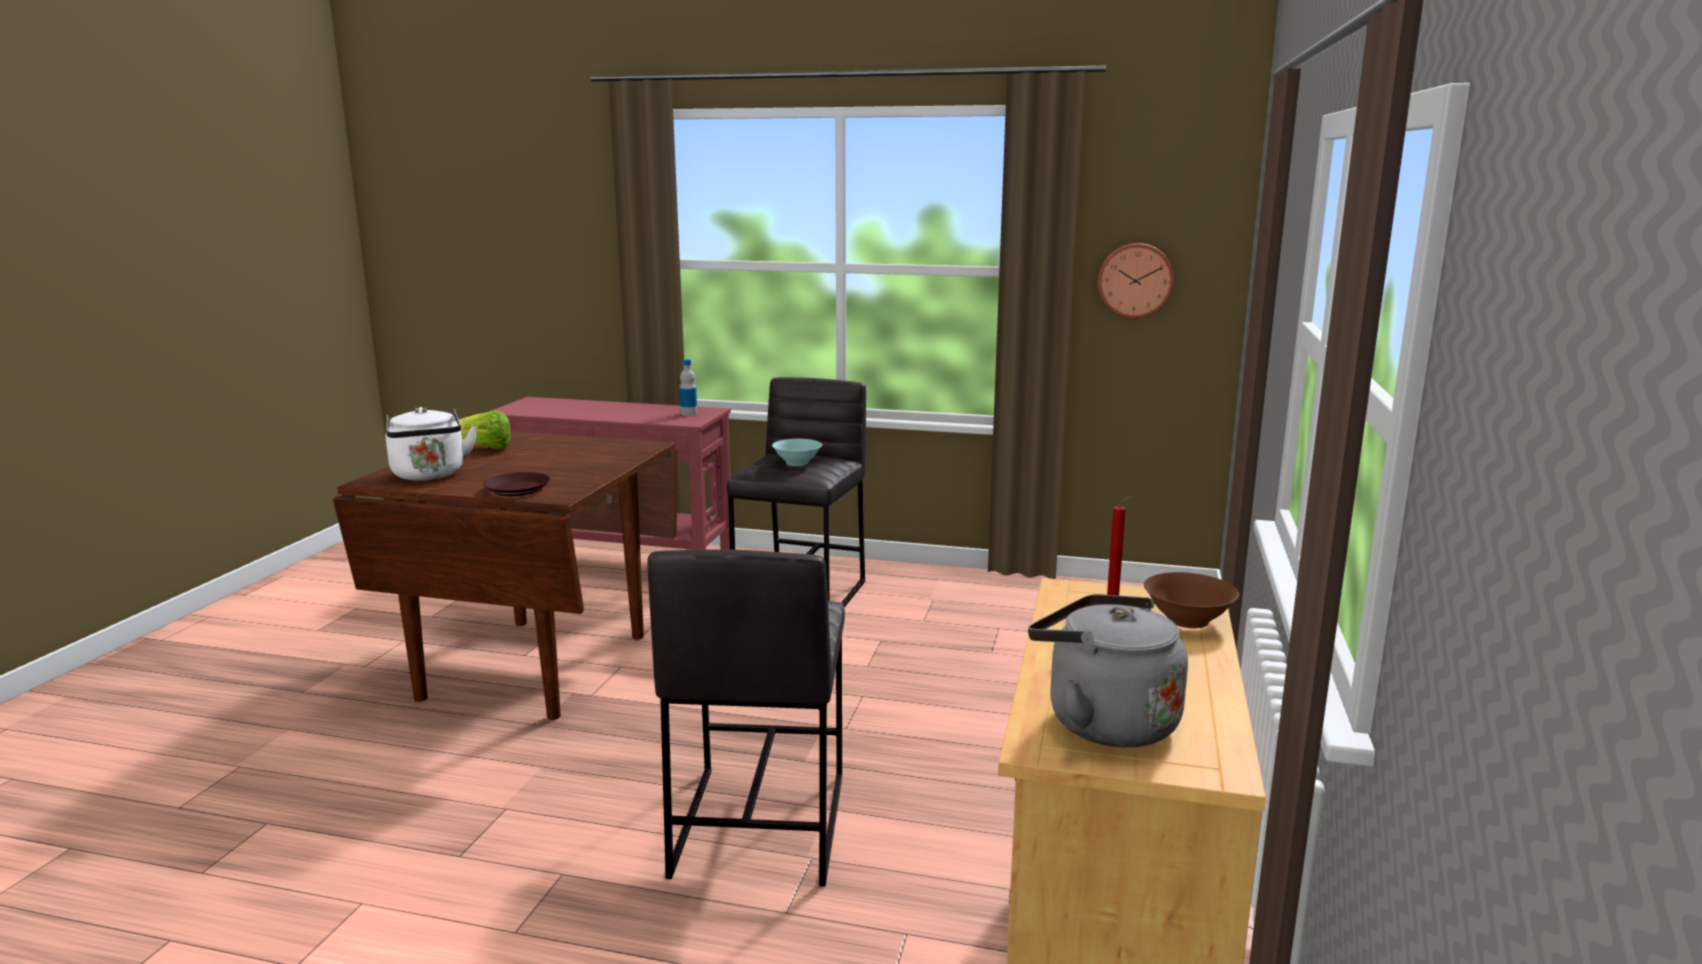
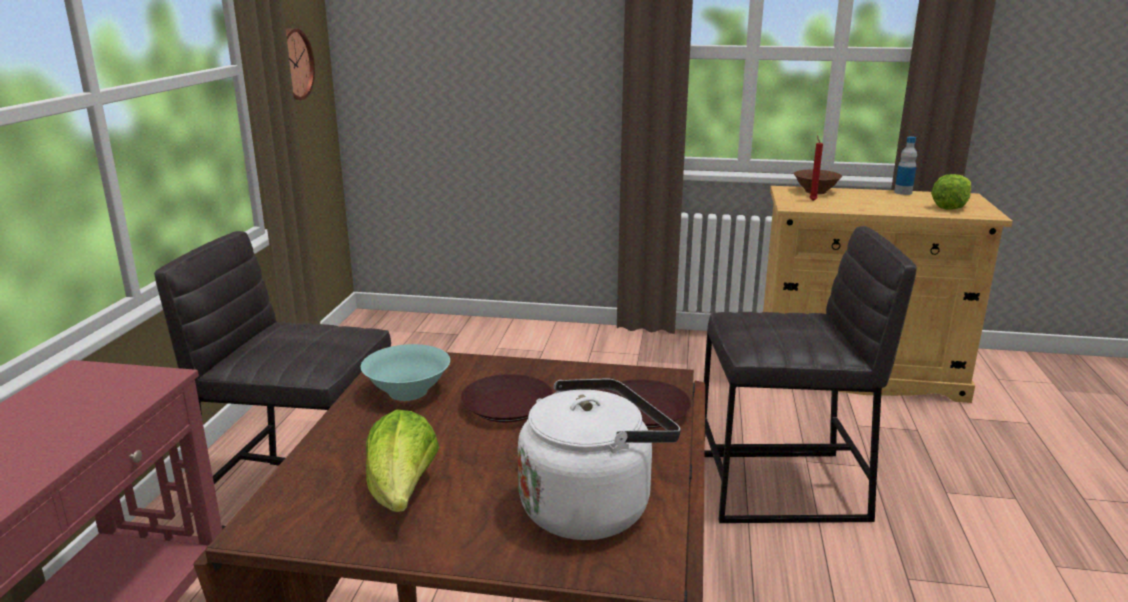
camera: 95 degrees left, 5 degrees up
bottle [680,359,697,416] -> bottle moved to [894,137,917,195]
turquoise bowl [772,439,822,466] -> turquoise bowl moved to [361,344,450,401]
grey kettle [1028,594,1188,747] -> lettuce [931,174,971,210]
none -> brown plate [461,374,553,422]

